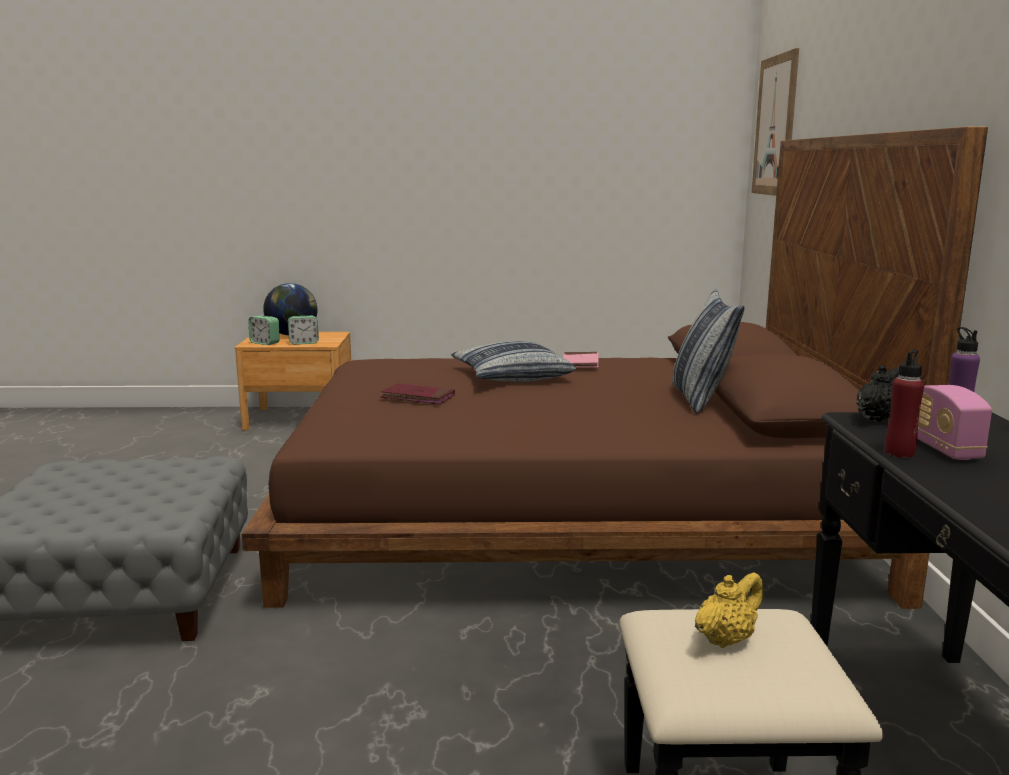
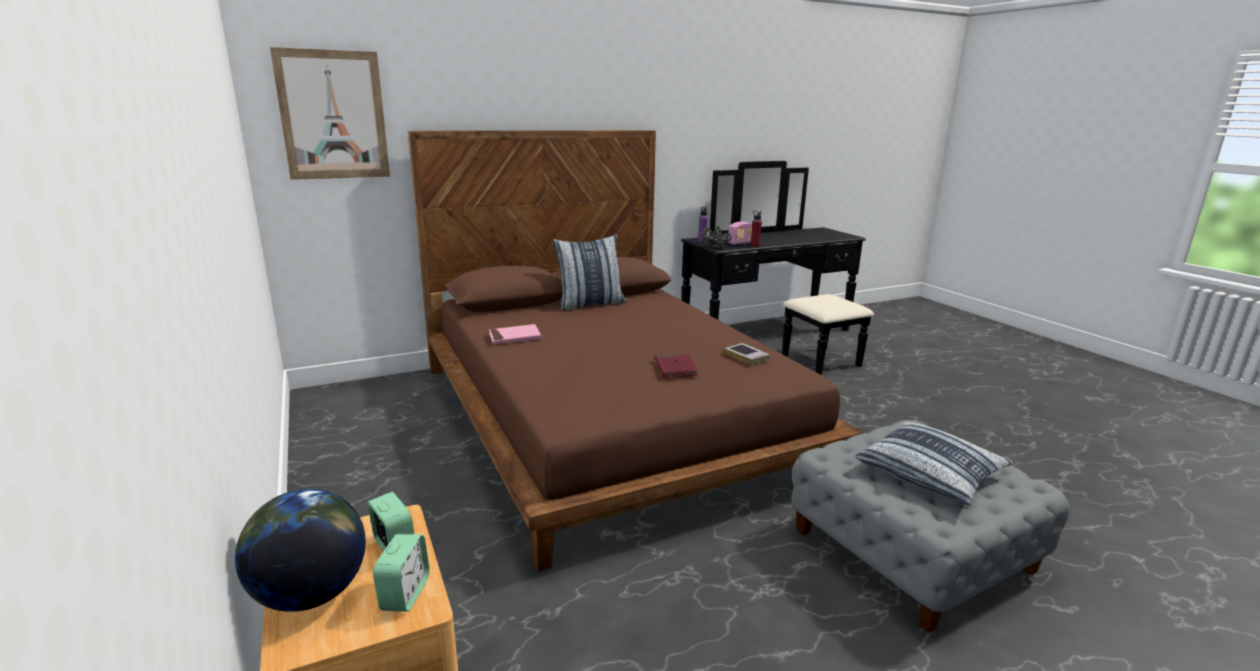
camera: 115 degrees left, 5 degrees up
pillow [451,341,576,382] -> pillow moved to [855,421,1014,505]
yellow teapot [695,572,764,648] -> none
none -> book [724,343,770,366]

